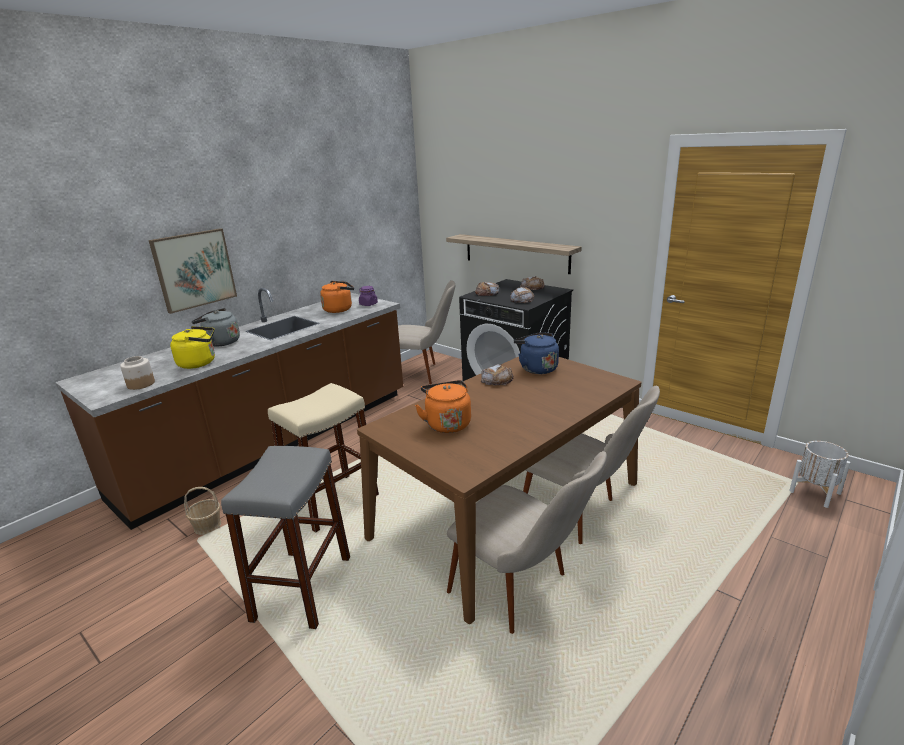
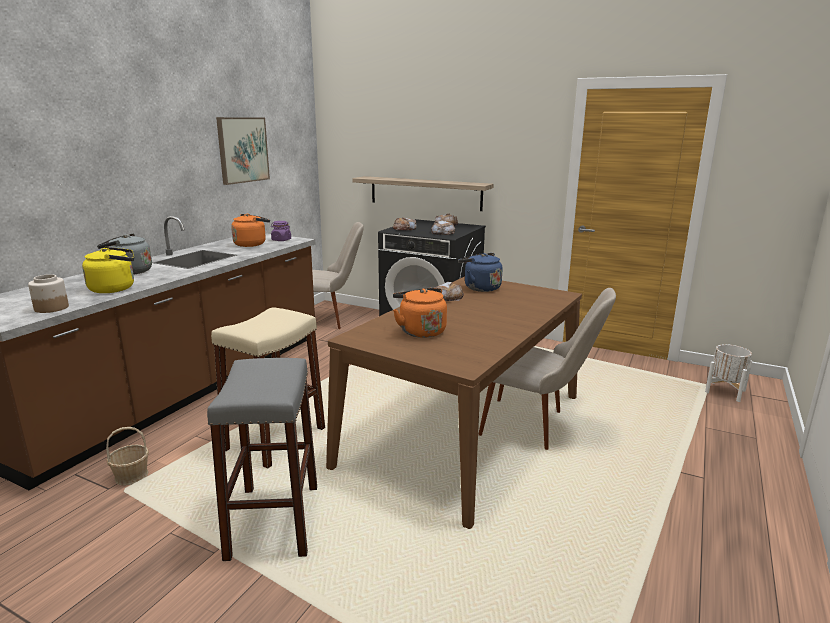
camera: 15 degrees left, 5 degrees down
picture [149,228,237,314] -> picture moved to [216,117,270,185]
beige chair [447,451,607,634] -> none

